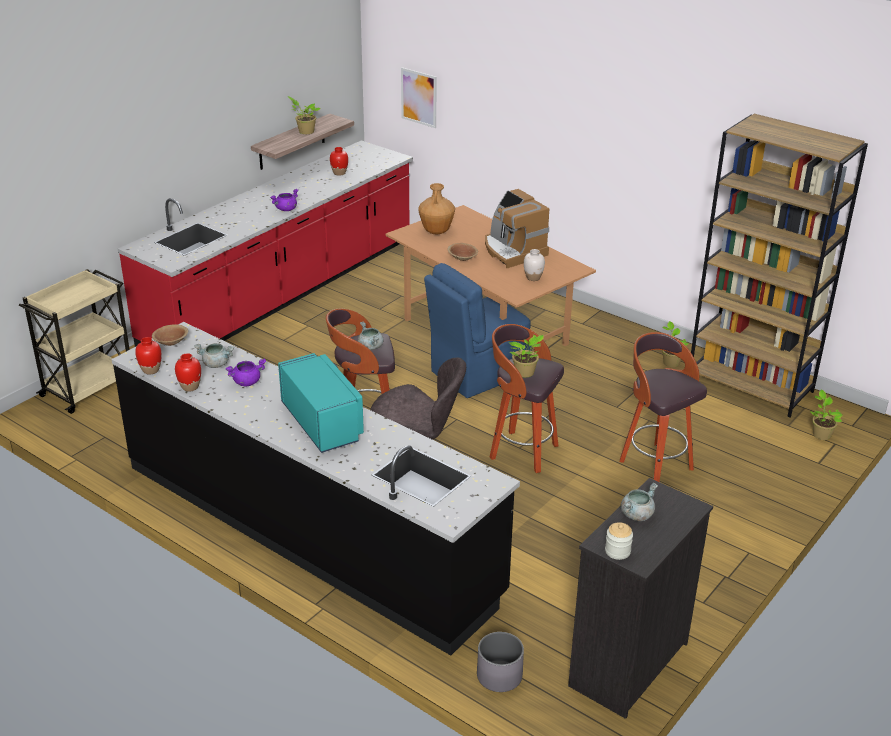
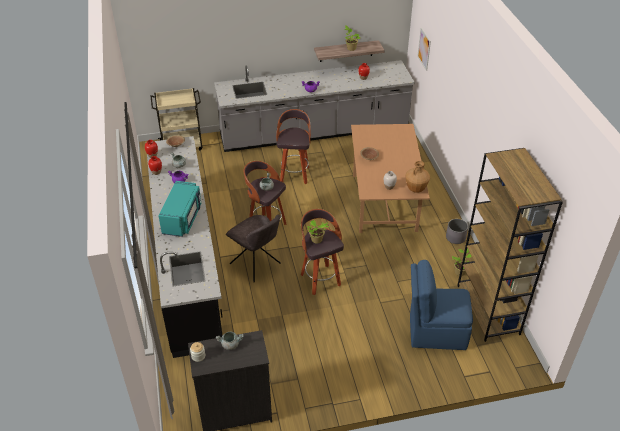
camera: 40 degrees right, 10 degrees up
red counter [118,140,413,347] -> grey counter [214,60,415,152]
brown vase [418,183,455,234] -> brown vase moved to [405,161,430,193]
blue chair [424,263,531,398] -> blue chair moved to [410,260,473,350]
grey planter [477,632,524,692] -> grey planter moved to [446,219,468,244]
coffee machine [485,189,549,268] -> none
stool [620,332,707,482] -> stool moved to [276,109,311,184]
potted plant [810,389,843,440] -> none

